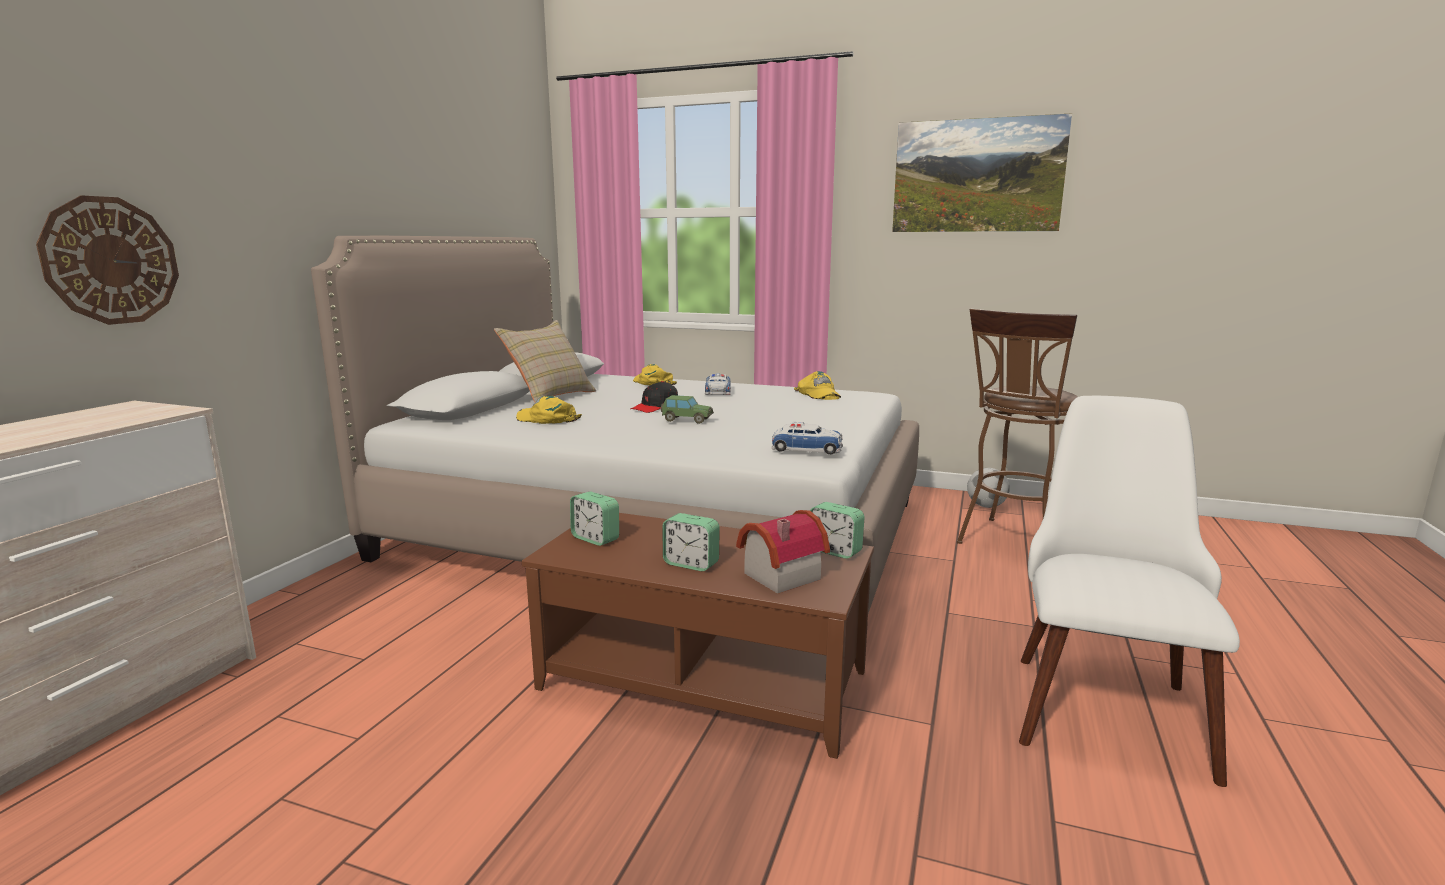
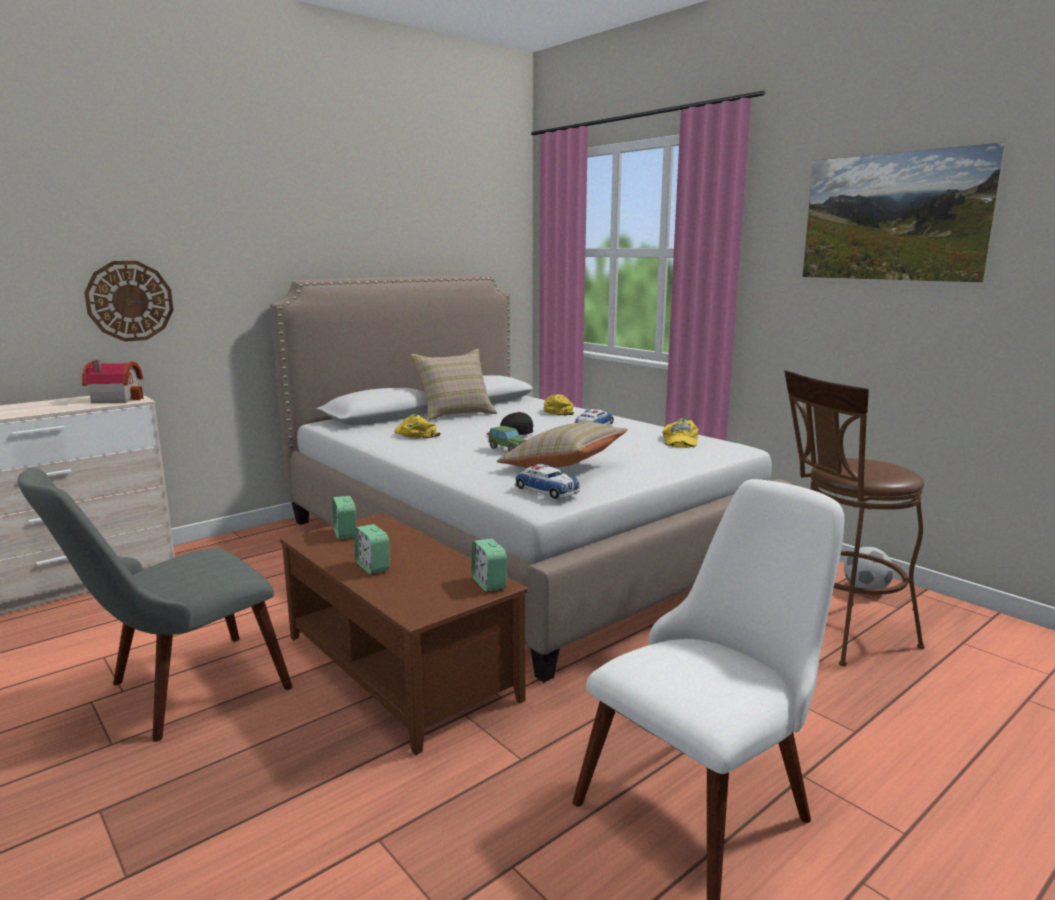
camera: 30 degrees right, 0 degrees up
toy house [736,510,830,594] -> toy house moved to [82,360,144,403]
none -> grey chair [18,468,293,742]
none -> beige pillow [497,422,627,468]

